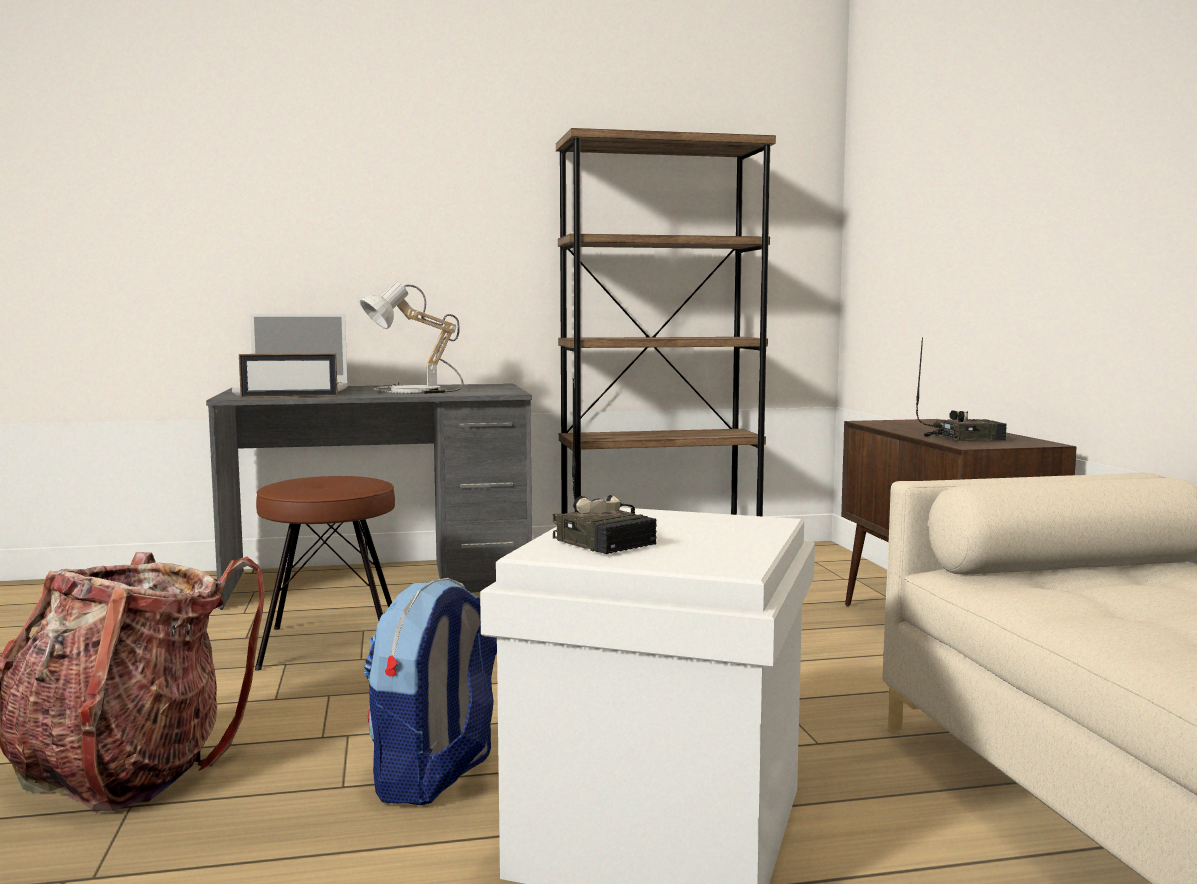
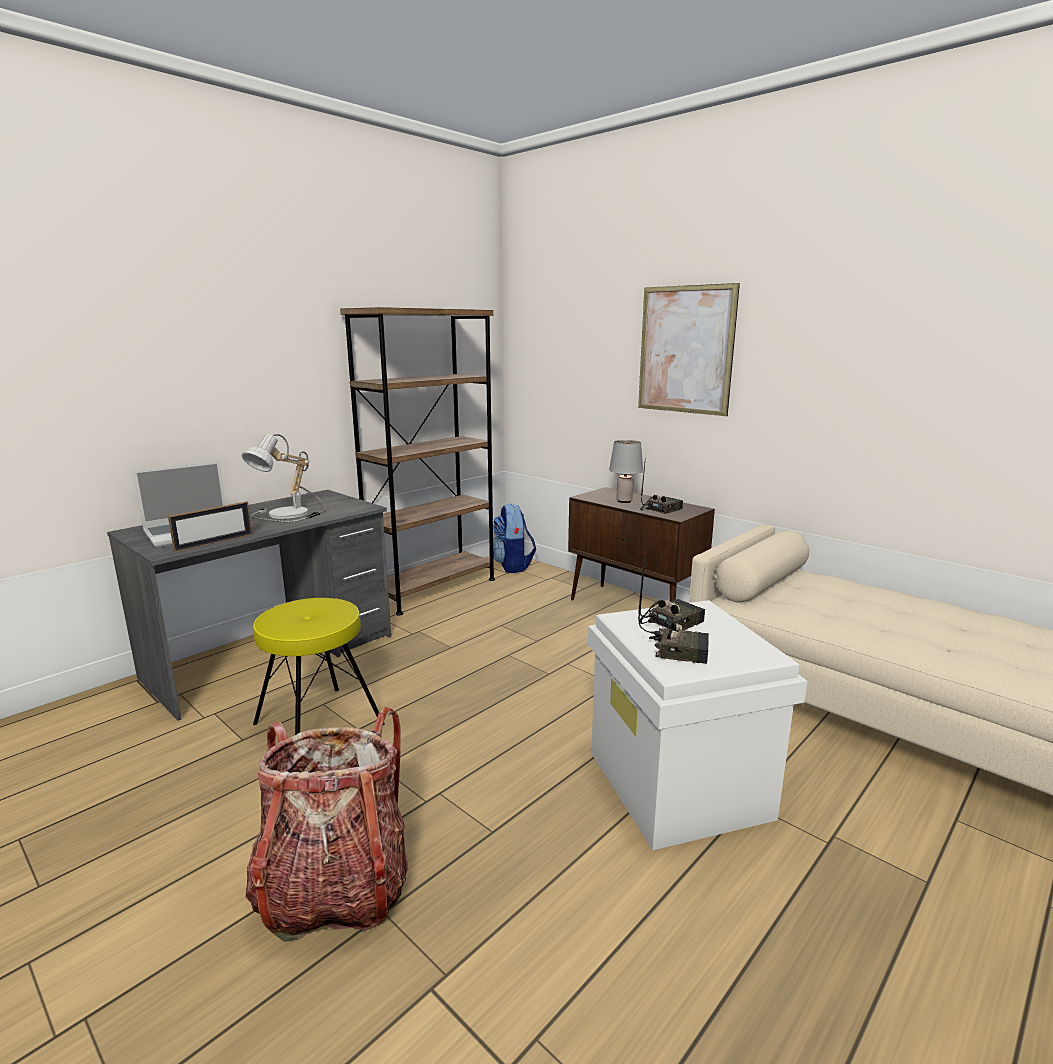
camera: 35 degrees left, 10 degrees up
brown stool [255,476,395,671] -> yellow stool [253,598,385,735]
backpack [364,578,497,805] -> backpack moved to [493,503,536,573]
none -> grey table lamp [609,440,643,503]
none -> picture [638,283,740,416]
none -> radio [639,549,705,630]

